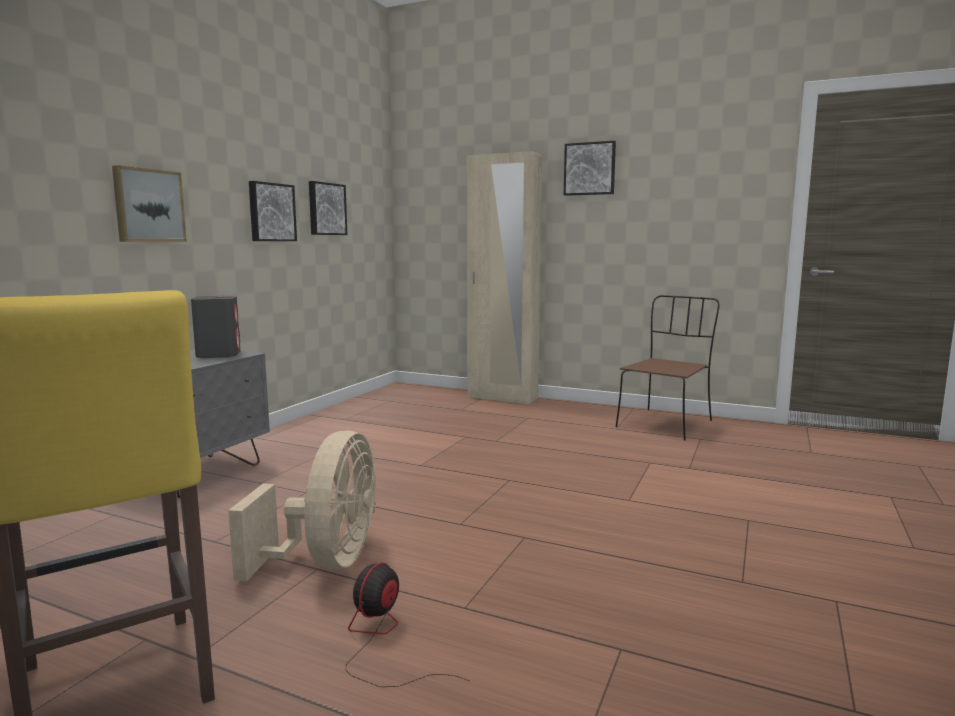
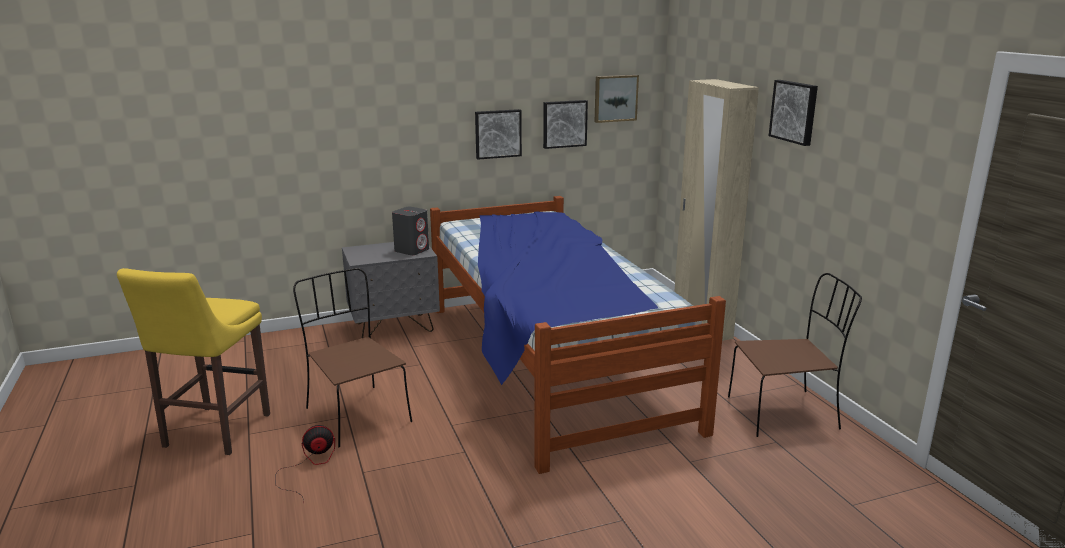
camera: 45 degrees right, 10 degrees up
picture [112,165,187,242] -> picture moved to [595,75,639,123]
beige fan [228,430,376,581] -> brown chair [293,268,412,447]
none -> bed [430,196,726,474]

